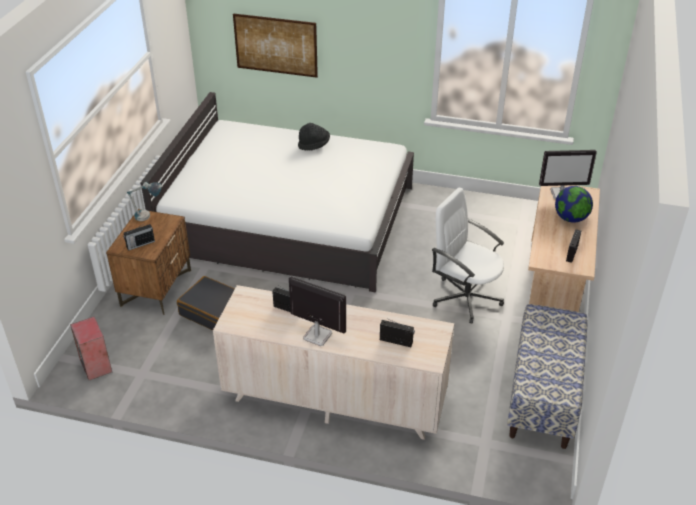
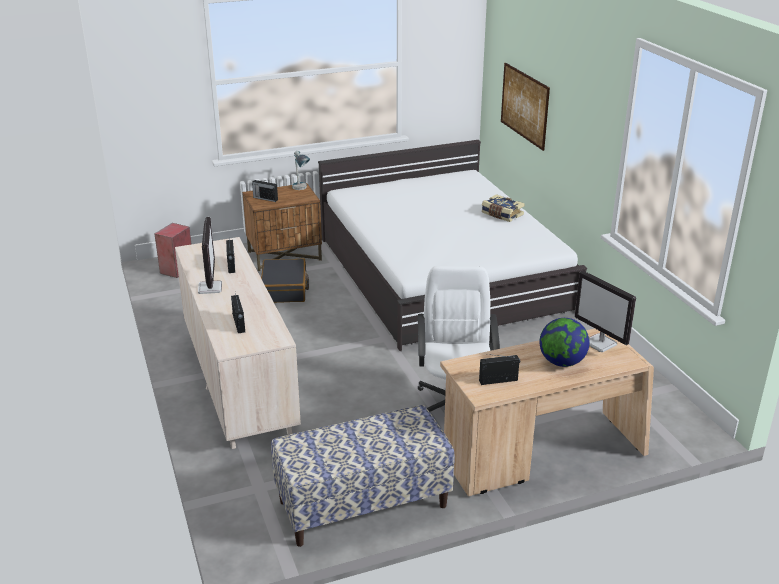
camera: 55 degrees right, 10 degrees down
black hat [298,123,330,151] -> book [482,194,525,222]

